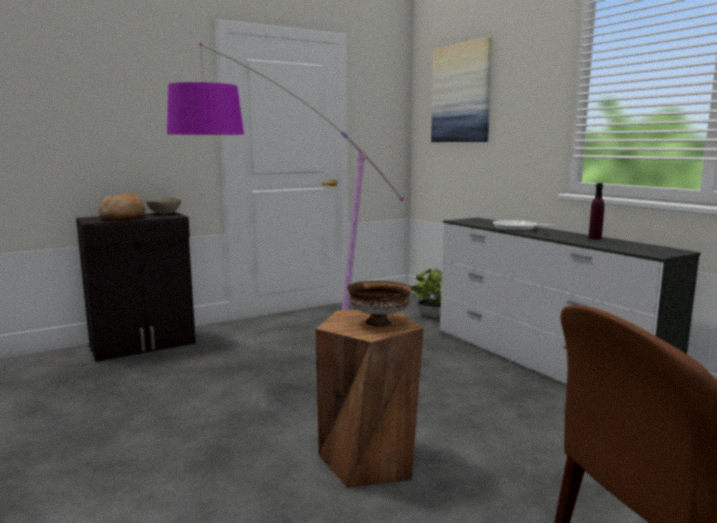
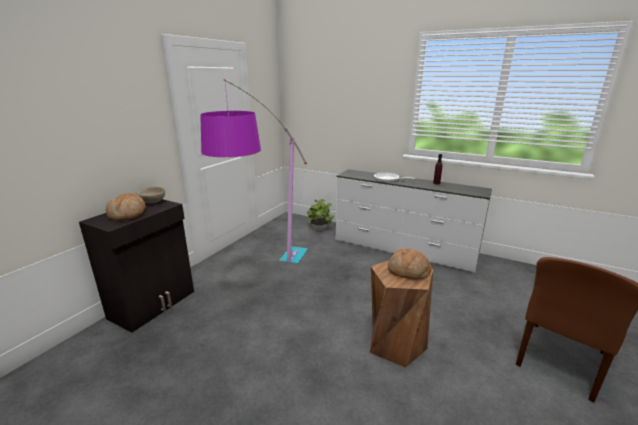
camera: 30 degrees left, 10 degrees up
brown bowl [347,281,412,327] -> bread [388,248,431,280]
picture [431,37,493,142] -> none

